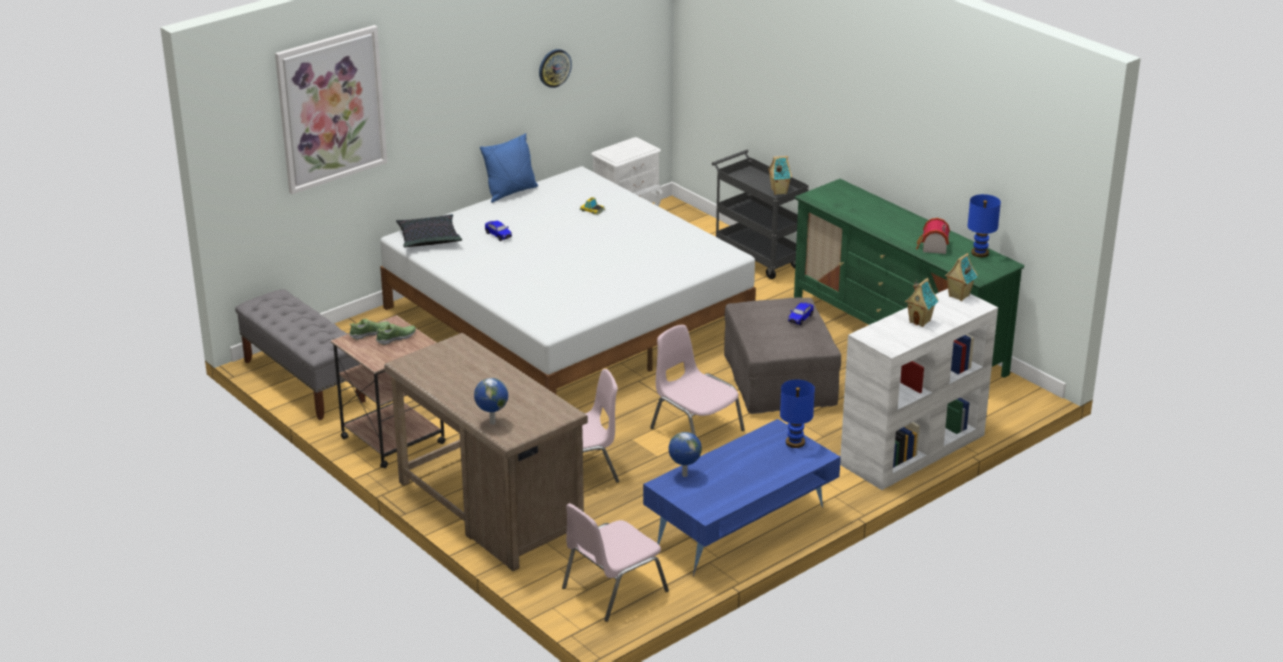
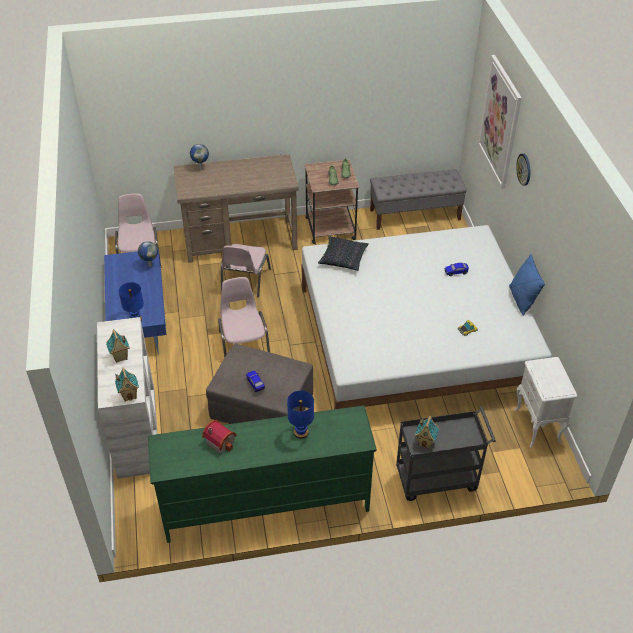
camera: 120 degrees right, 15 degrees up
black pillow [396,214,462,248] -> black pillow moved to [318,236,369,271]
wall clock [539,49,572,88] -> wall clock moved to [516,154,530,186]
pink chair [650,325,745,436] -> pink chair turned 90 degrees counterclockwise [218,277,270,357]
blue table lamp [967,194,1001,257] -> blue table lamp moved to [287,391,314,439]

